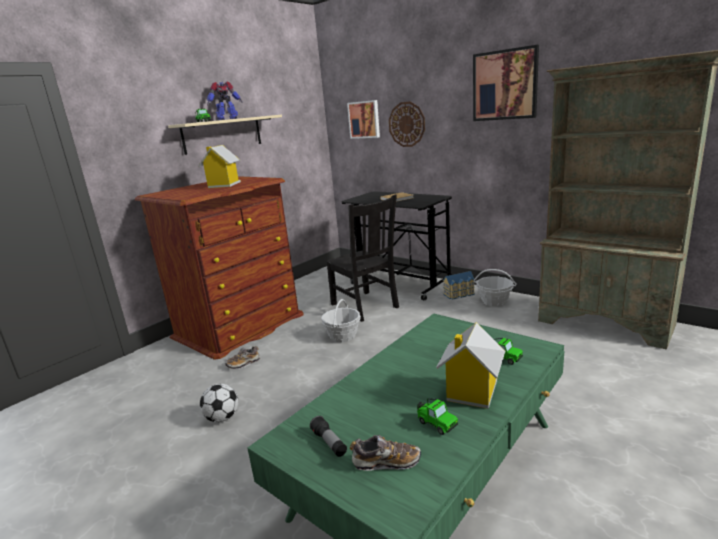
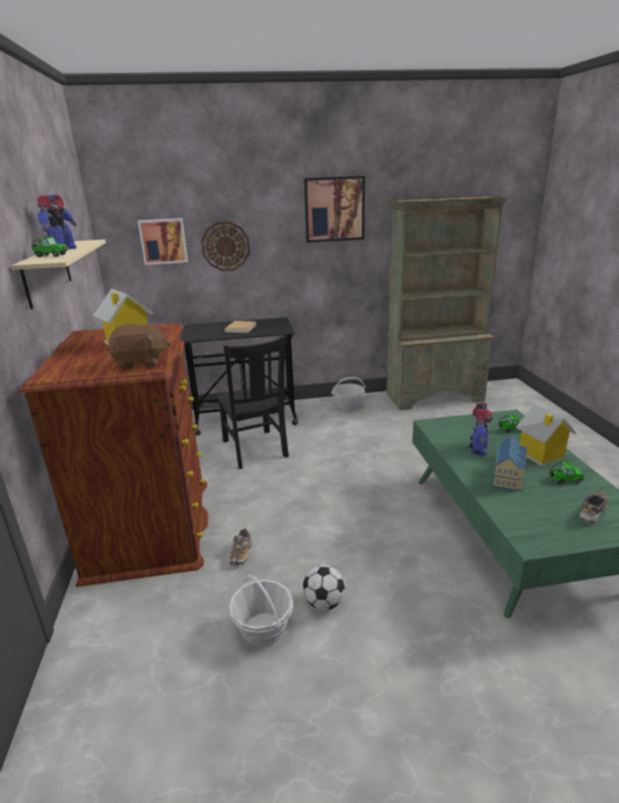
camera: 50 degrees left, 5 degrees up
flashlight [310,416,347,457] -> none
basket [321,299,361,342] -> basket moved to [229,575,293,646]
black chair [326,194,399,322] -> black chair turned 60 degrees clockwise [217,336,289,469]
toy house [443,271,475,300] -> toy house moved to [493,436,527,491]
none -> brown plush toy [108,324,171,370]
none -> toy robot [469,402,493,456]

